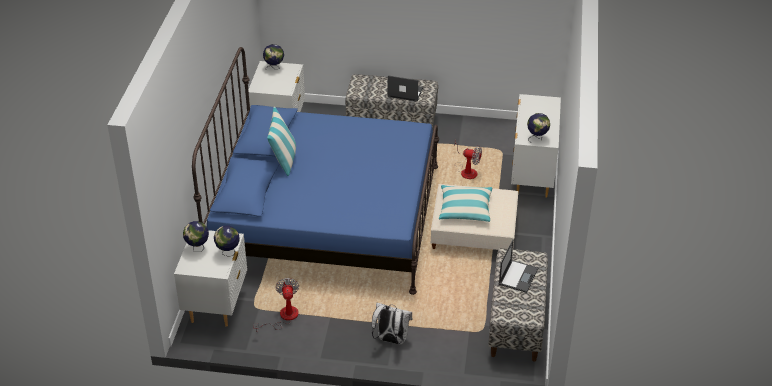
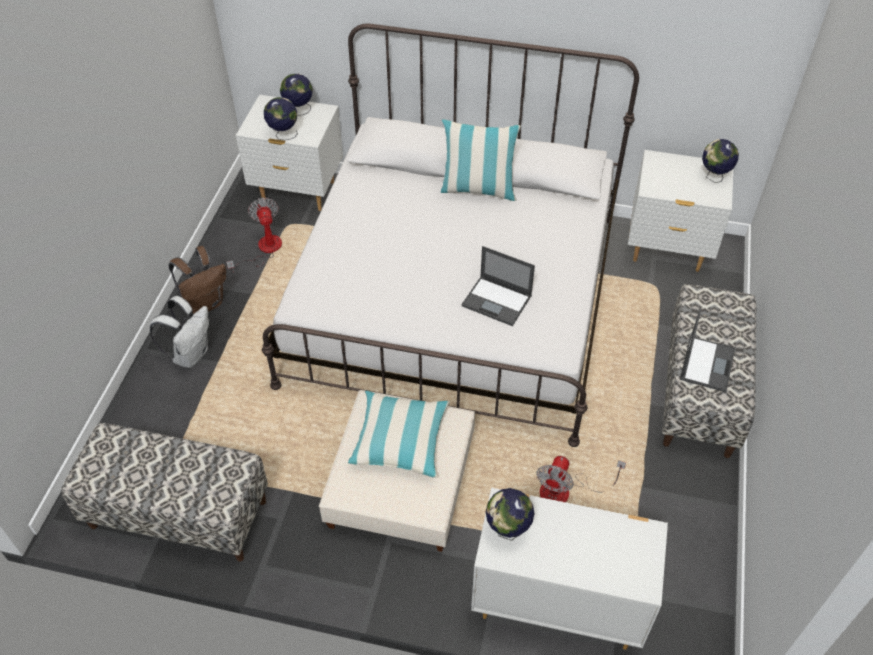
camera: 95 degrees right, 10 degrees up
blue bed [192,47,439,295] -> white bed [262,24,639,447]
fan [253,278,299,332] -> fan turned 105 degrees counterclockwise [226,198,282,273]
laptop [498,239,538,293] -> laptop moved to [461,246,535,326]
none -> brown backpack [169,246,226,314]

